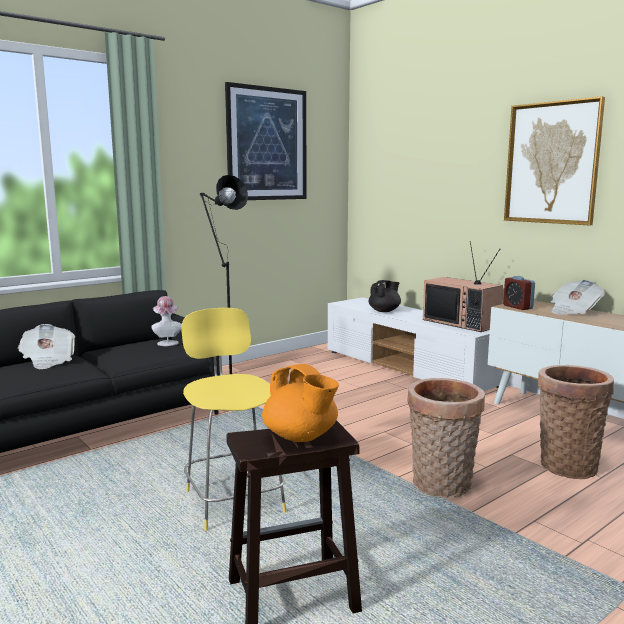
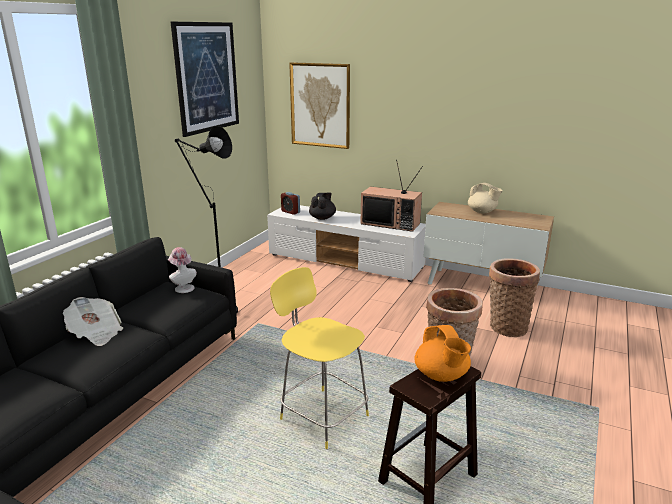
camera: 25 degrees left, 10 degrees up
orange teapot [262,364,339,442] -> orange teapot turned 45 degrees clockwise [414,325,471,382]
alarm clock [503,276,535,310] -> alarm clock moved to [281,192,300,215]
picture [504,96,605,225] -> picture moved to [289,62,350,149]
newspaper [551,280,605,315] -> beige teapot [468,183,503,213]

